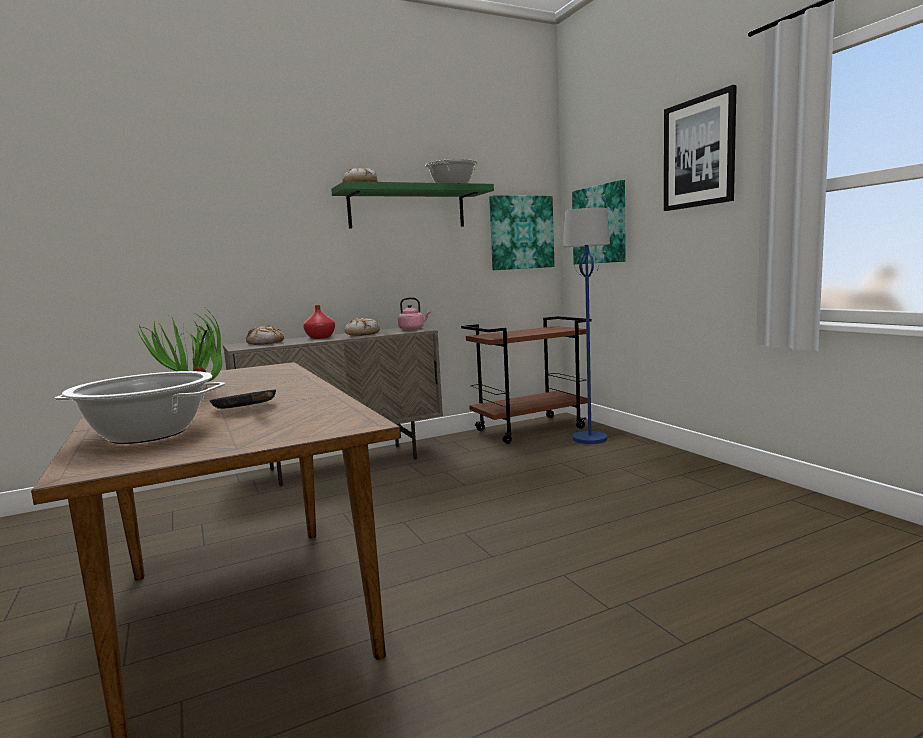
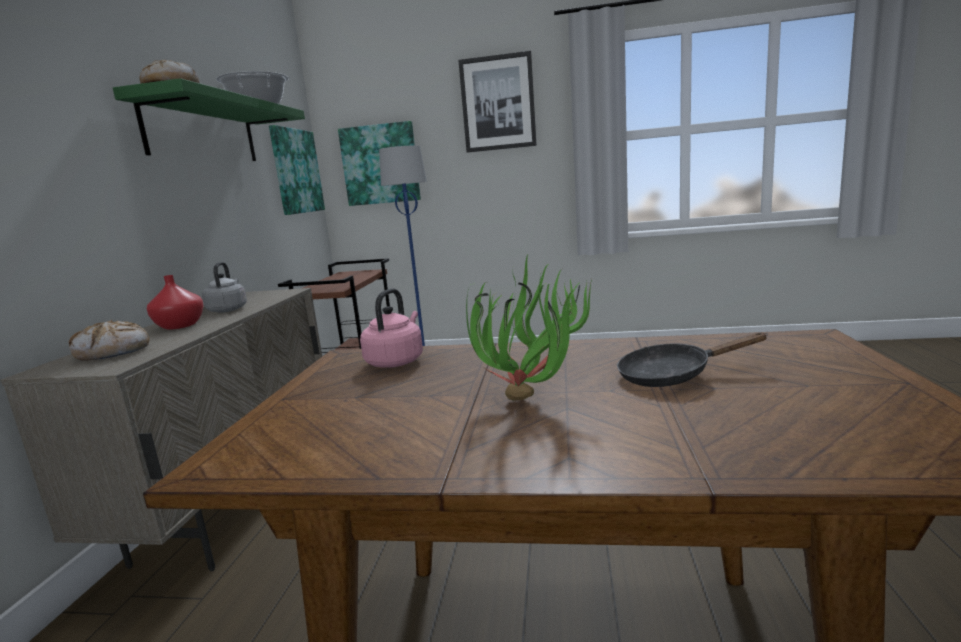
camera: 55 degrees left, 5 degrees up
cooking pot [54,371,225,444] -> none
bread [345,318,380,336] -> grey kettle [202,262,247,313]
pink kettle [398,297,431,330] -> pink kettle moved to [360,288,423,368]

